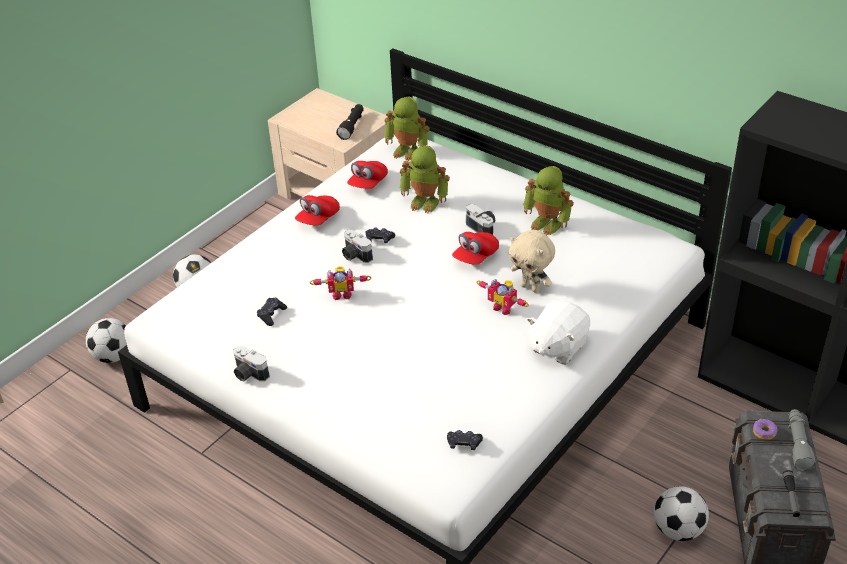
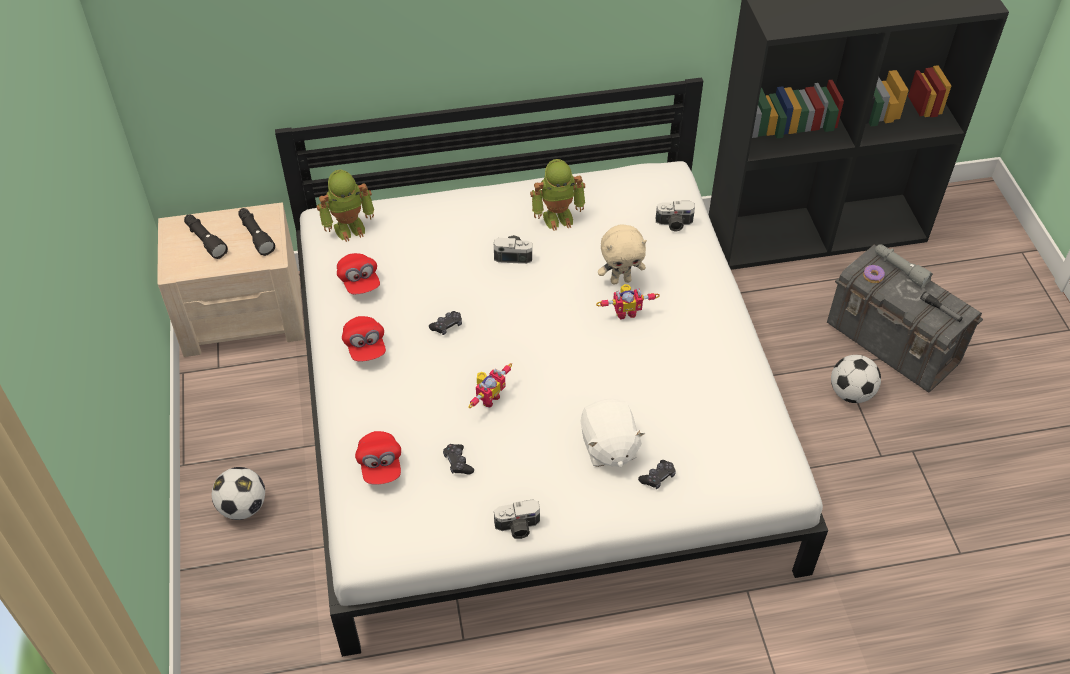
camera: 50 degrees left, 10 degrees up
football [86,318,127,363] -> none
camera [342,230,373,263] -> camera moved to [656,201,695,232]
toy robot [400,145,450,213] -> none
black game controller [447,430,483,450] -> black game controller moved to [638,460,676,489]
red cap [452,232,499,265] -> red cap moved to [355,431,401,485]
white plush toy [527,300,590,364] -> white plush toy moved to [581,398,645,467]
none -> black flashlight [184,215,228,259]

